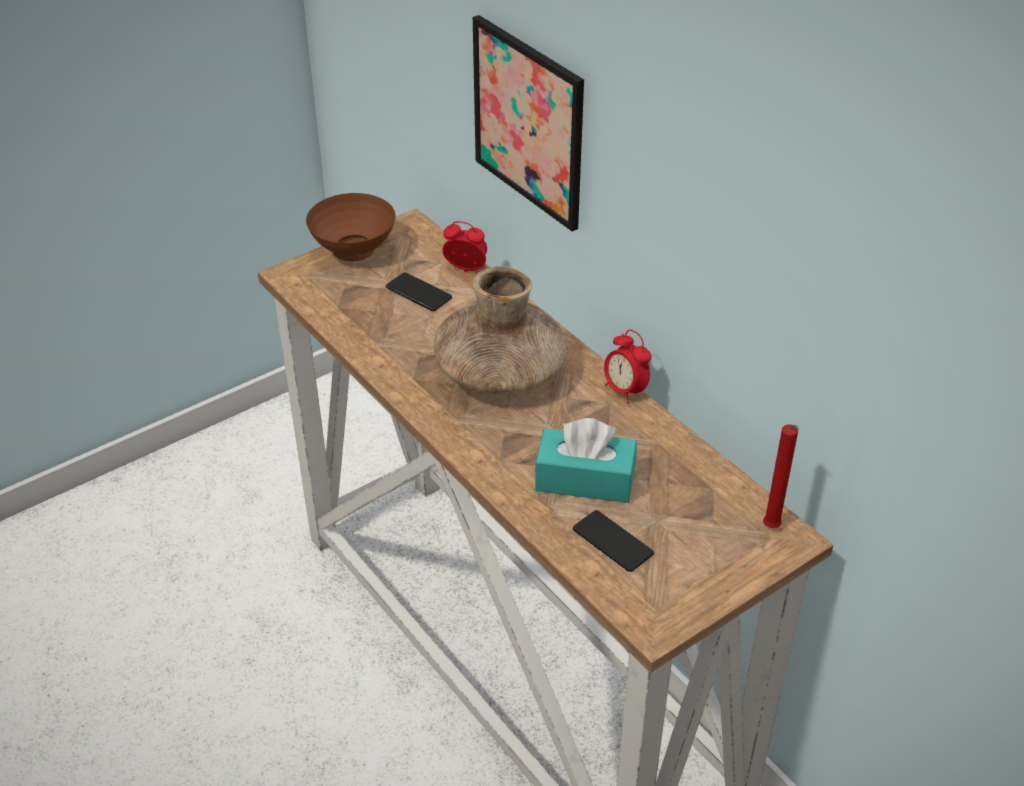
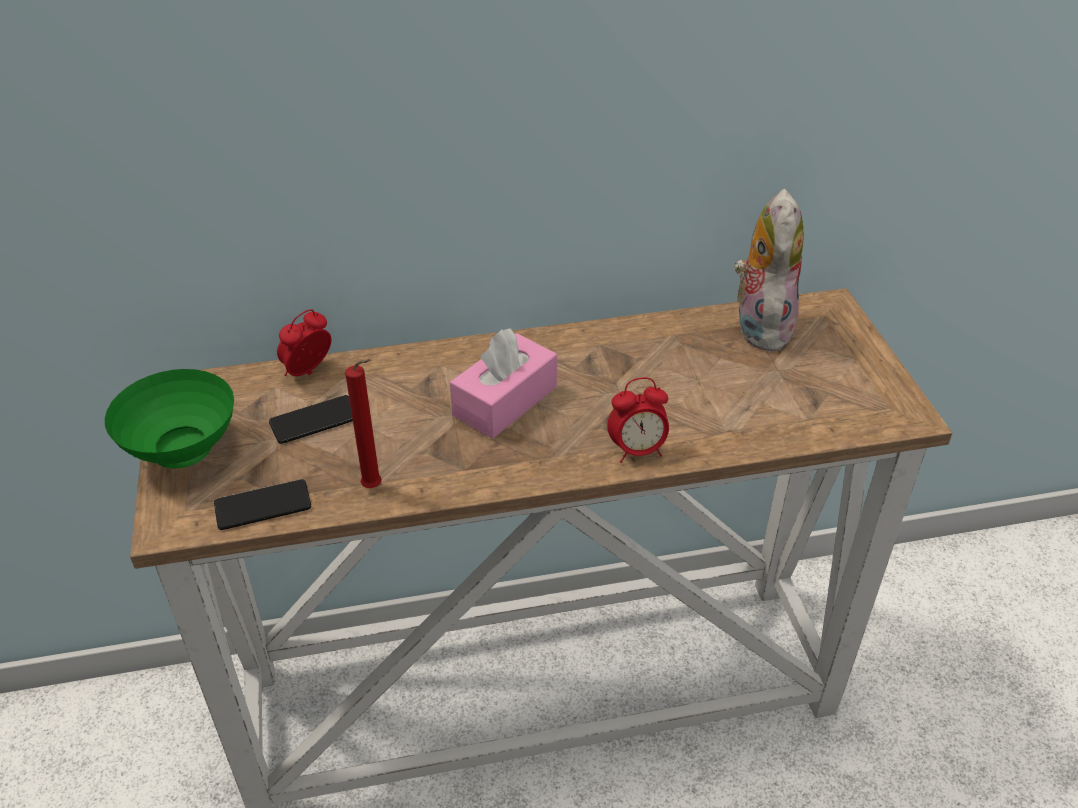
camera: 65 degrees left, 0 degrees up
brown bowl [306,193,396,261] -> green bowl [105,369,234,469]
brown vase [434,266,568,395] -> pink tissue box [450,328,557,439]
picture [473,15,584,231] -> none
turquoise tissue box [535,418,637,503] -> none
phone [573,510,654,572] -> phone moved to [214,479,311,530]
alarm clock [604,330,651,404] -> alarm clock moved to [607,377,669,463]
red candle [763,424,798,528] -> red candle moved to [345,359,382,488]
none -> plush toy [734,188,804,351]

